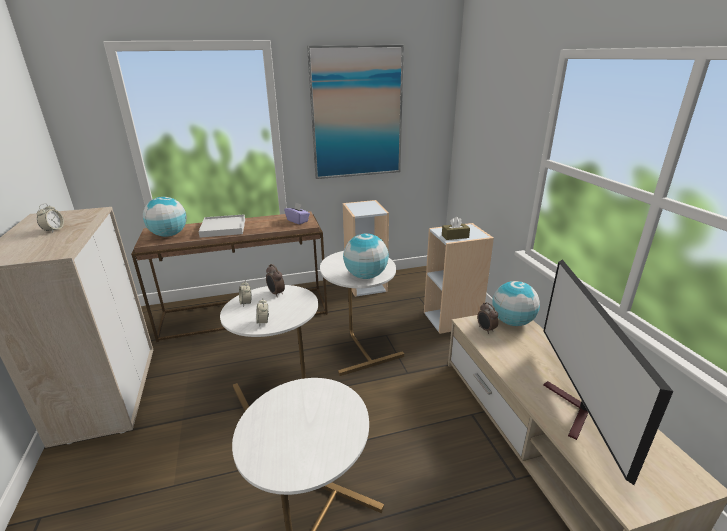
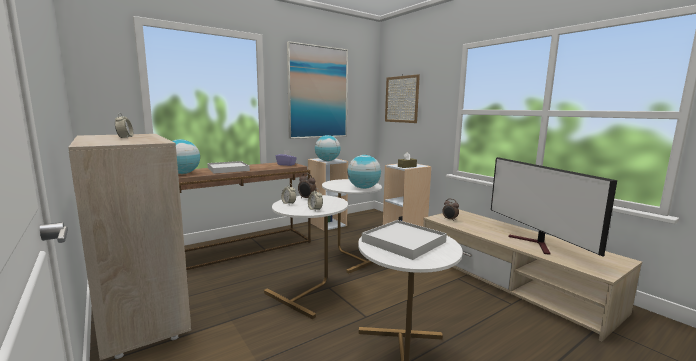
camera: 20 degrees left, 15 degrees down
globe [492,281,540,326] -> globe moved to [315,135,341,161]
none -> white tray [362,220,447,260]
none -> picture [385,74,420,123]

